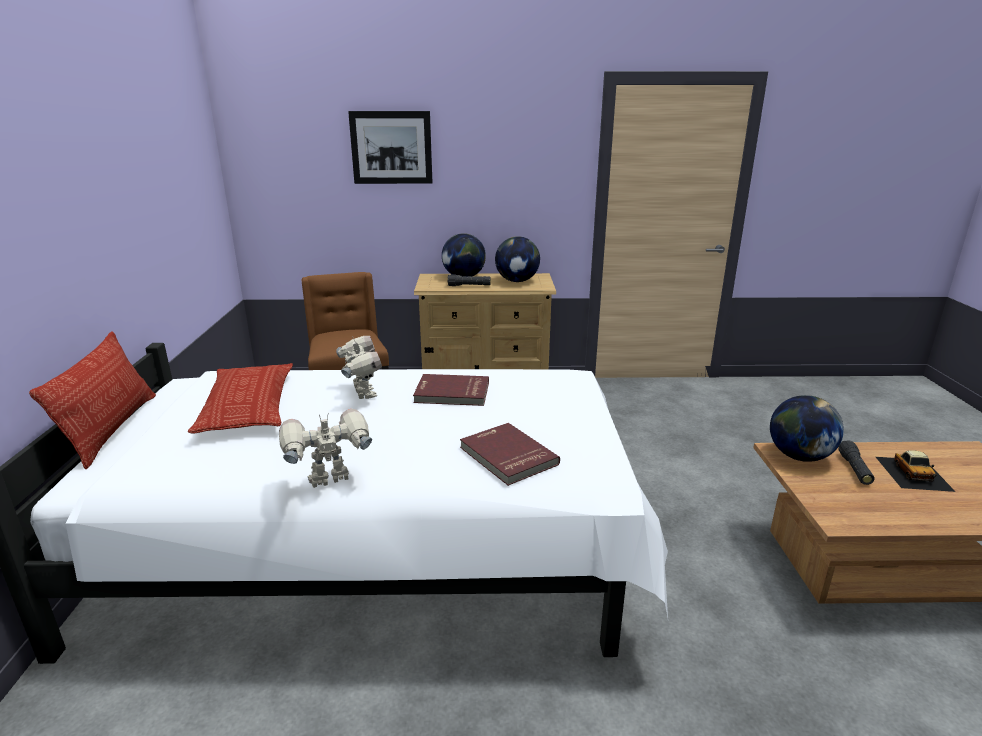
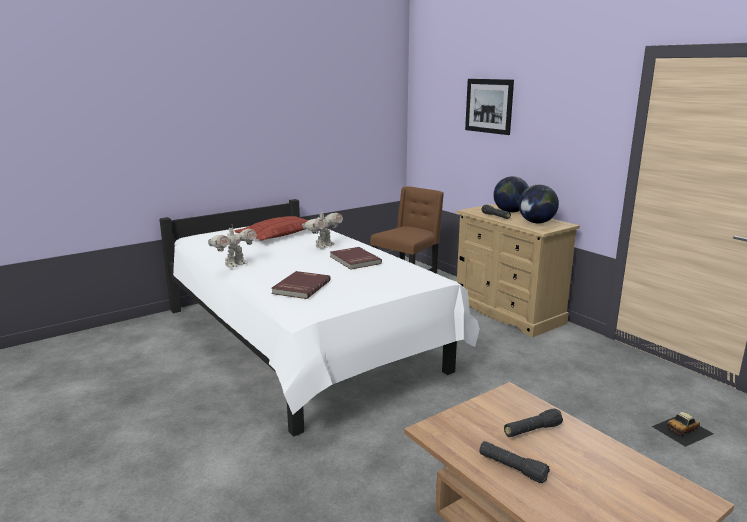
camera: 55 degrees right, 5 degrees down
pillow [29,331,156,469] -> none
toy robot [279,409,372,488] -> toy robot turned 105 degrees clockwise [208,227,257,268]
globe [770,395,844,462] -> none
toy car [876,450,956,492] -> toy car moved to [651,412,714,447]
none -> black flashlight [479,441,550,483]

